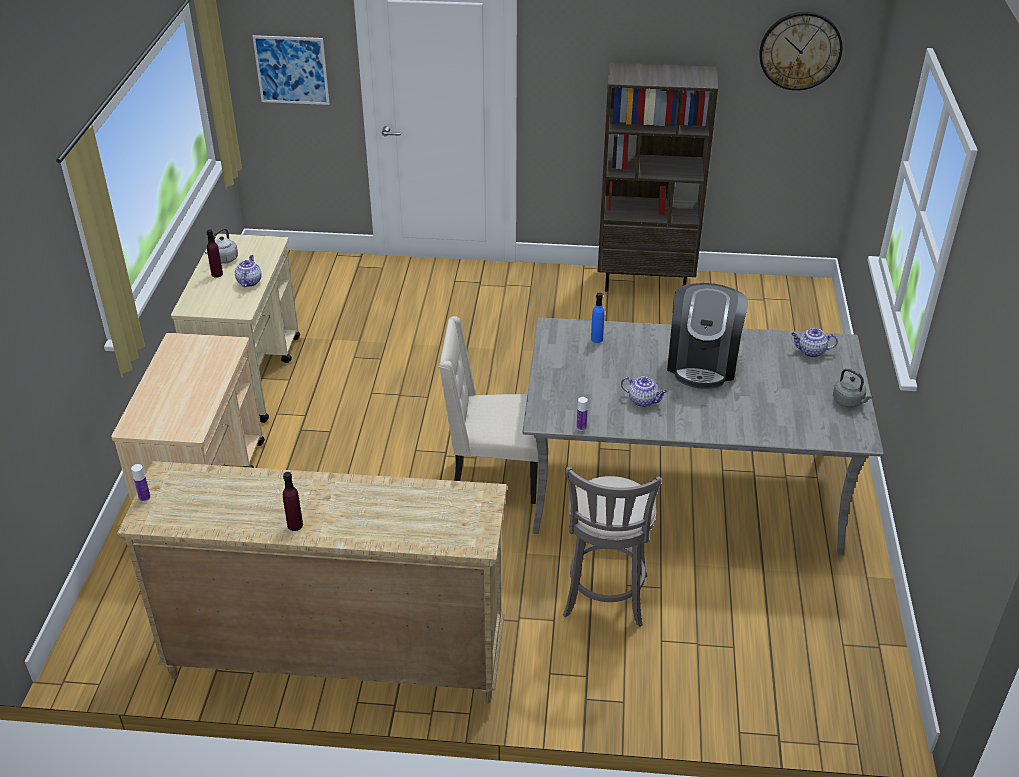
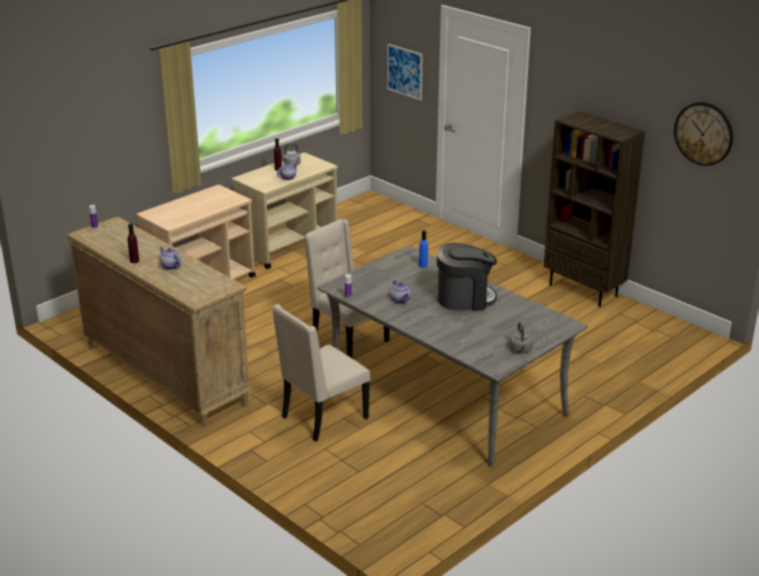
camera: 40 degrees right, 10 degrees down
grey stool [563,466,662,627] -> beige chair [272,304,370,441]
coffee machine [667,283,748,389] -> coffee machine turned 150 degrees counterclockwise [437,243,497,311]
teapot [791,328,838,357] -> teapot moved to [160,247,181,270]

